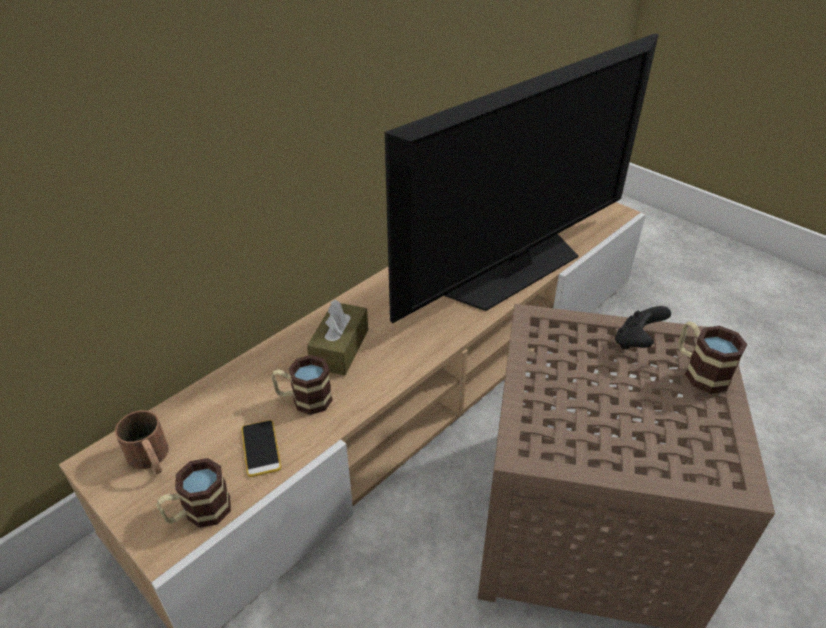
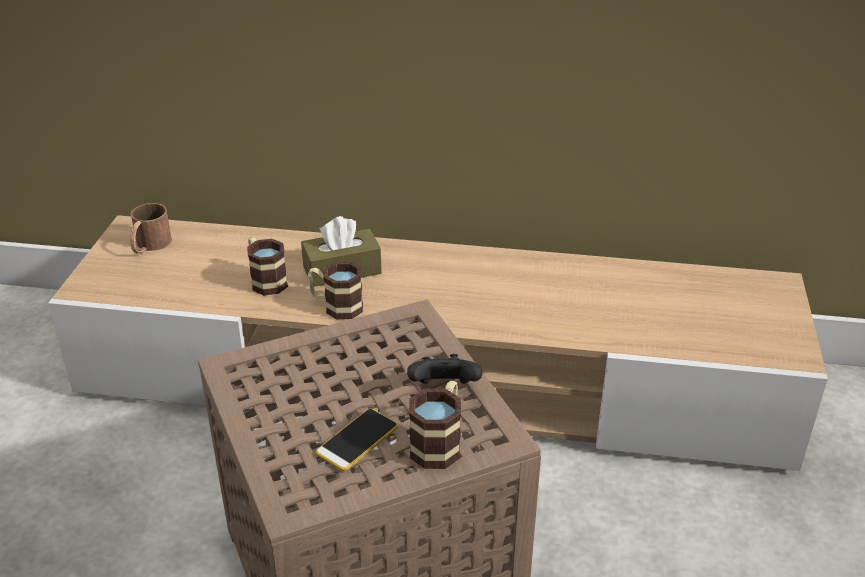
camera: 55 degrees right, 5 degrees down
mug [157,458,231,528] -> mug moved to [308,262,363,319]
phone [242,420,281,477] -> phone moved to [316,409,398,471]
television [385,33,659,323] -> none

